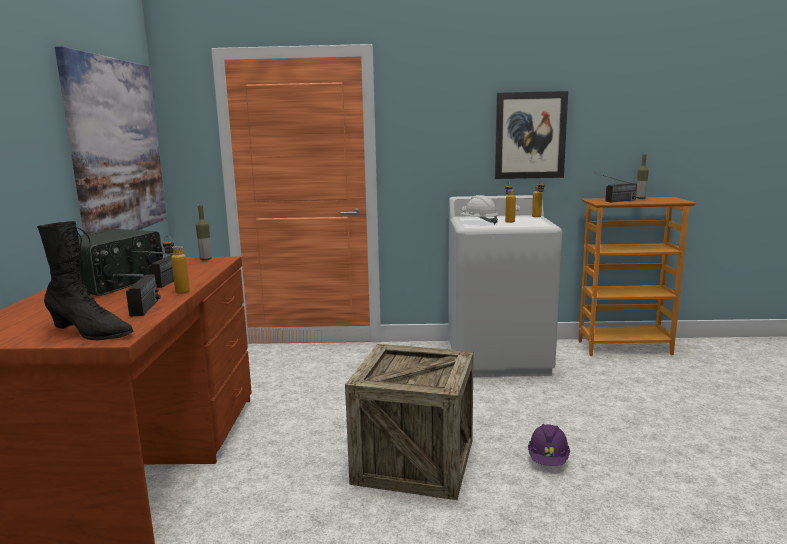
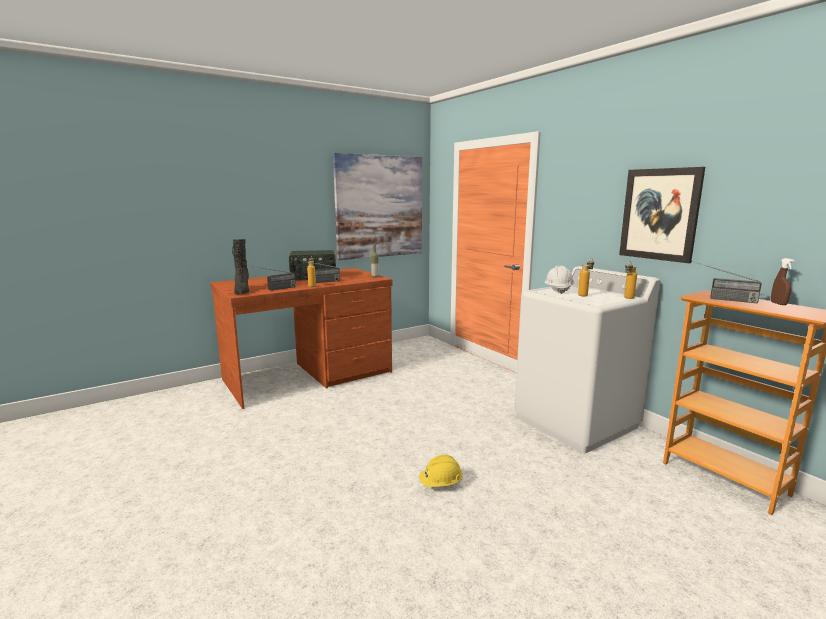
camera: 55 degrees right, 0 degrees up
crate [345,344,474,500] -> none
purple hard hat [528,424,570,466] -> yellow hard hat [419,455,463,487]
bottle [636,154,649,199] -> brown spray bottle [771,258,795,305]

